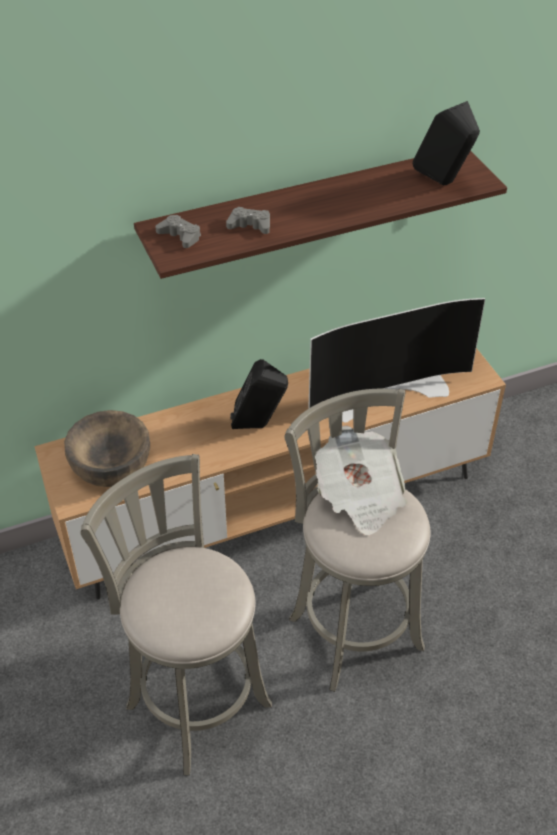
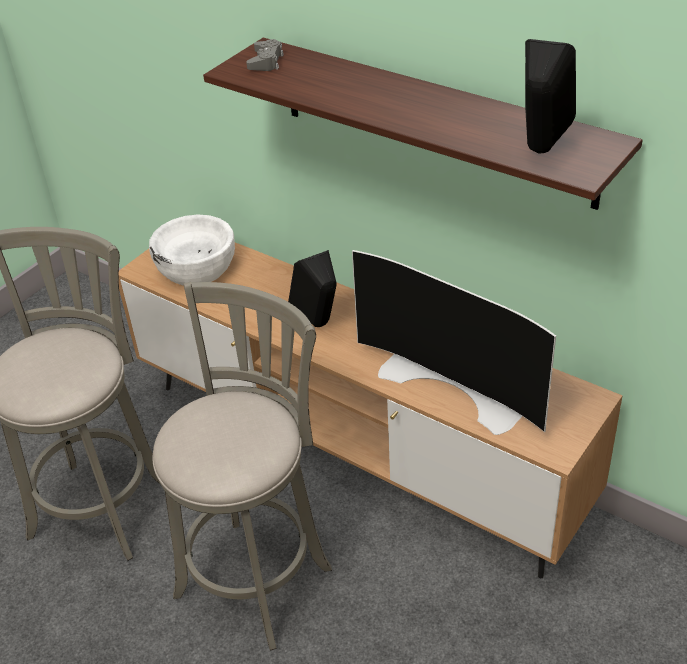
camera: 60 degrees right, 5 degrees down
brown bowl [64,410,150,487] -> white bowl [149,214,235,286]
grey game controller [226,207,270,234] -> none
newspaper [315,425,407,535] -> none

